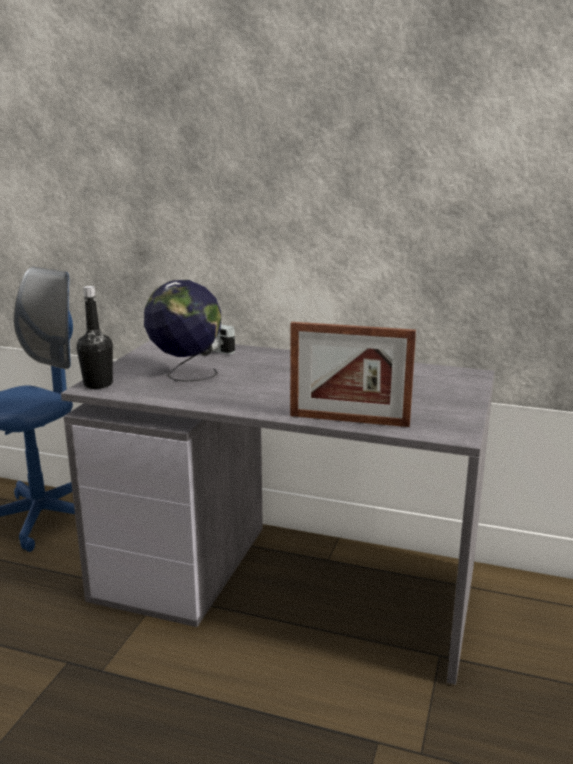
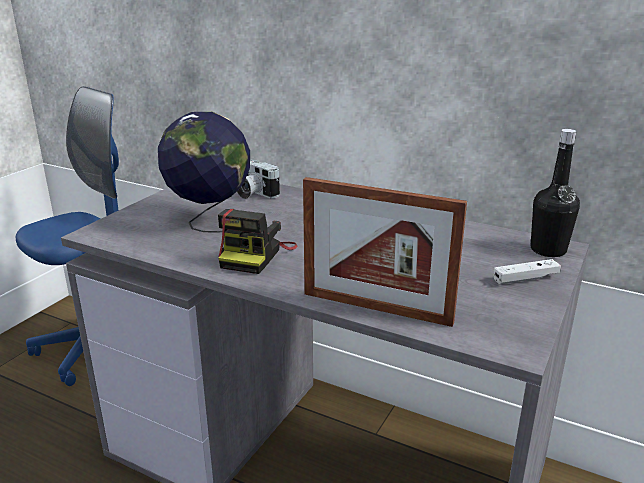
camera: 10 degrees right, 5 degrees up
black bottle [77,286,113,389] -> black bottle moved to [531,129,580,257]
none -> camera [218,209,298,274]
none -> white game controller [493,259,561,284]

